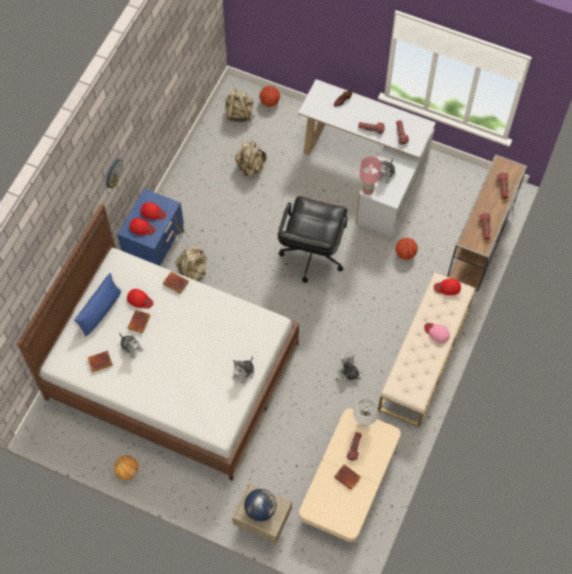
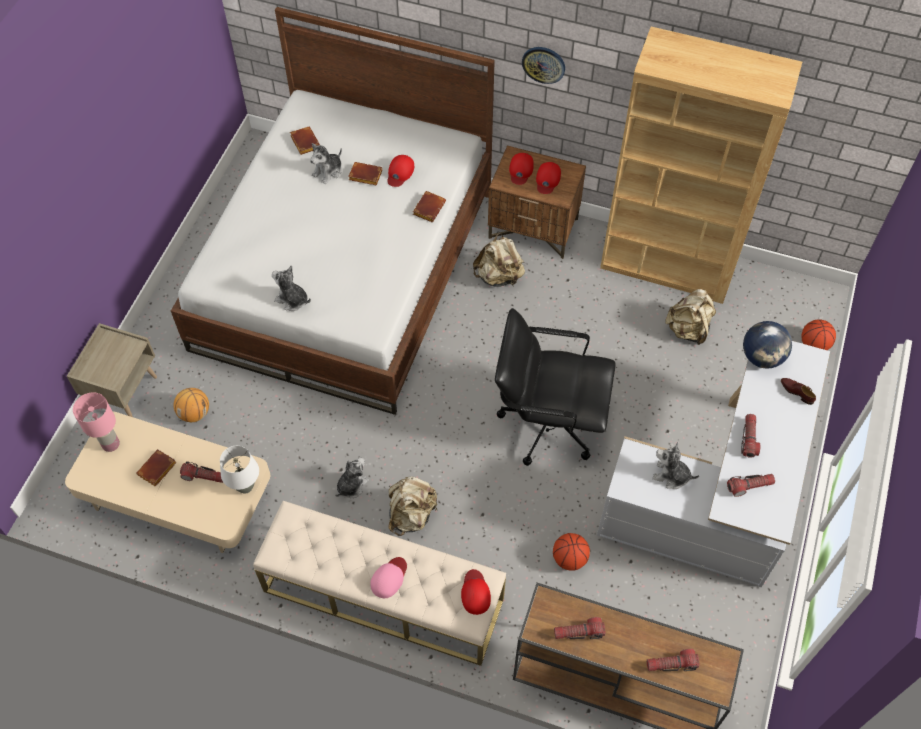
camera: 85 degrees right, 5 degrees down
blue pillow [72,273,122,338] -> none
basketball [114,455,138,480] -> basketball moved to [173,388,209,422]
blue nightstand [117,189,184,266] -> brown nightstand [488,145,586,259]
beige backpack [225,89,254,122] -> beige backpack moved to [388,476,437,536]
globe [244,489,276,522] -> globe moved to [743,321,792,368]
pink table lamp [360,156,382,195] -> pink table lamp moved to [73,392,120,452]
none -> brown bookcase [600,26,802,304]

